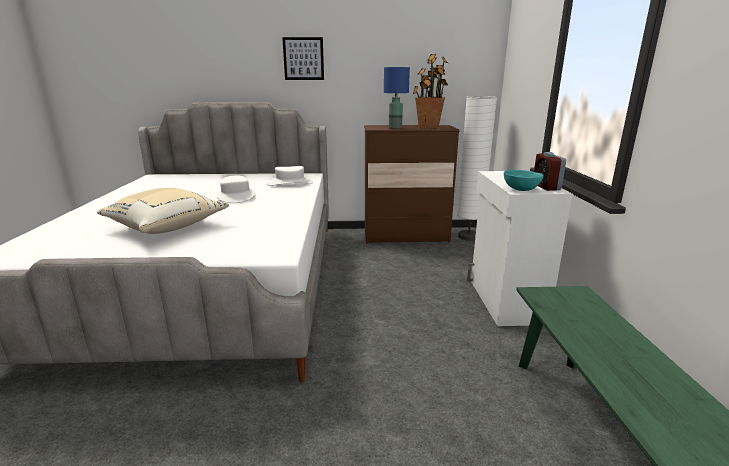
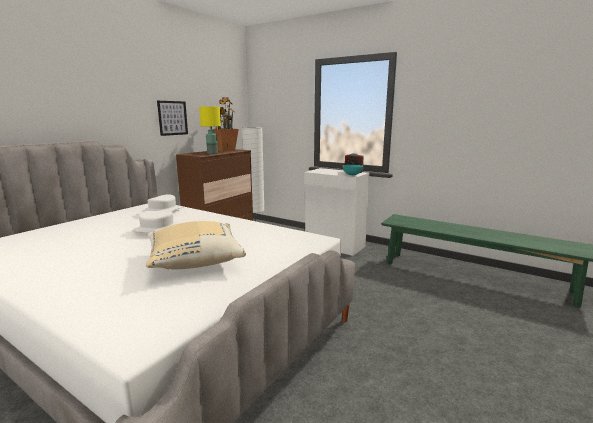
camera: 55 degrees left, 5 degrees down
picture [282,37,324,80] -> picture moved to [157,101,188,136]
blue table lamp [384,67,410,129] -> yellow table lamp [199,107,221,154]

